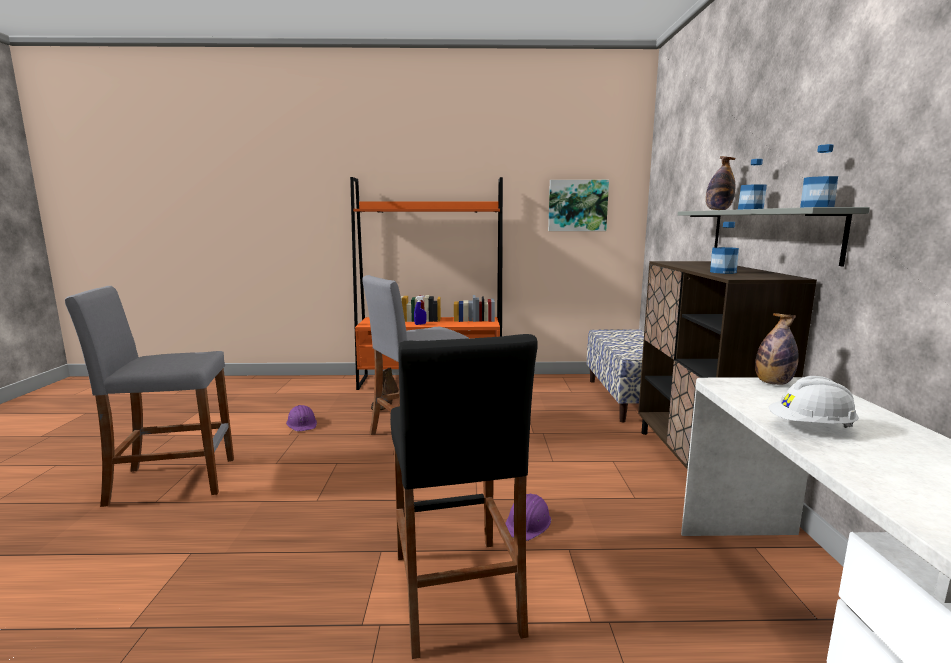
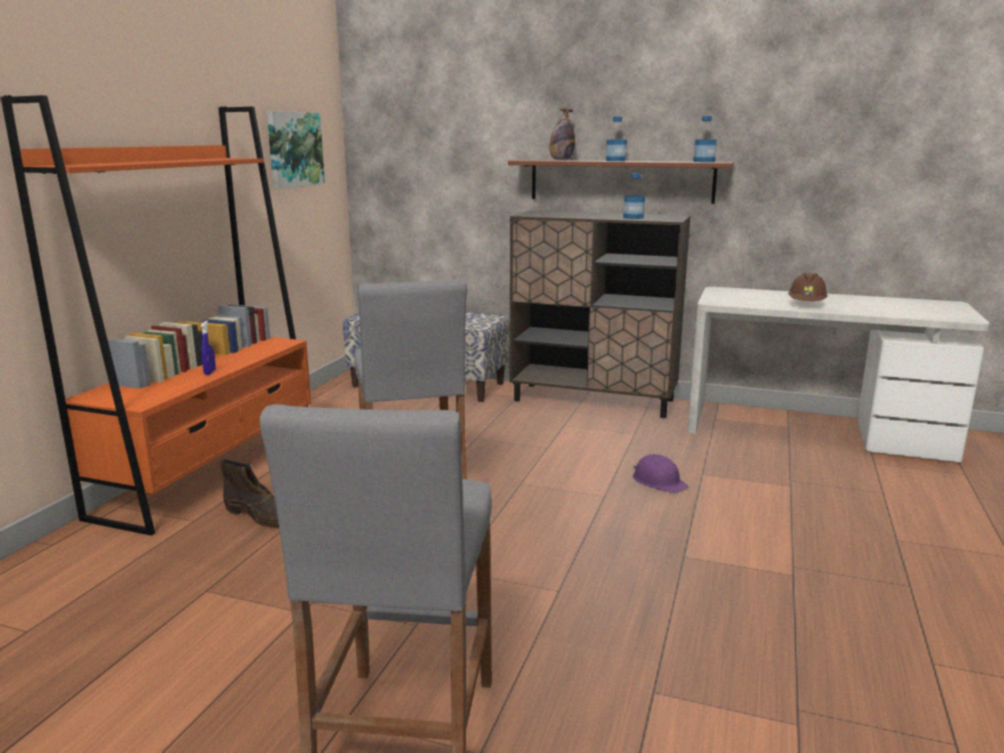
camera: 70 degrees left, 5 degrees up
purple hard hat [286,405,317,431] -> none
black stool [390,334,538,659] -> none
grey shelf [678,207,870,266] -> brown shelf [508,160,734,204]
bottle [755,313,799,385] -> none
white hard hat [769,376,859,428] -> brown hard hat [788,273,827,301]

